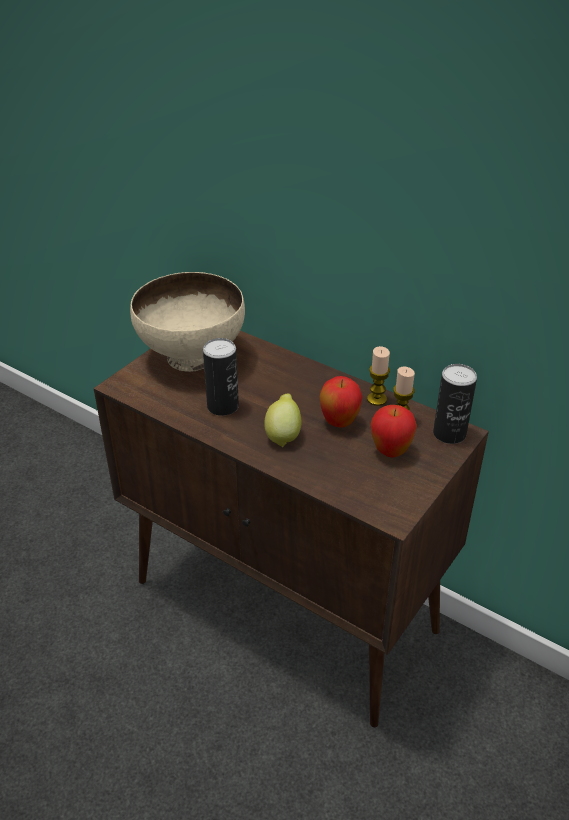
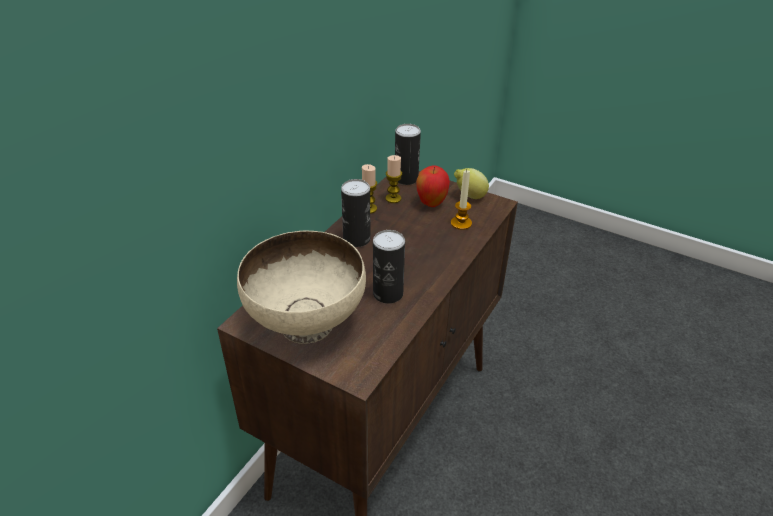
camera: 95 degrees left, 0 degrees up
lemon [264,394,301,447] -> lemon moved to [454,168,489,199]
apple [320,376,362,428] -> none
none -> can [341,179,371,247]
none -> candle [451,170,472,230]

